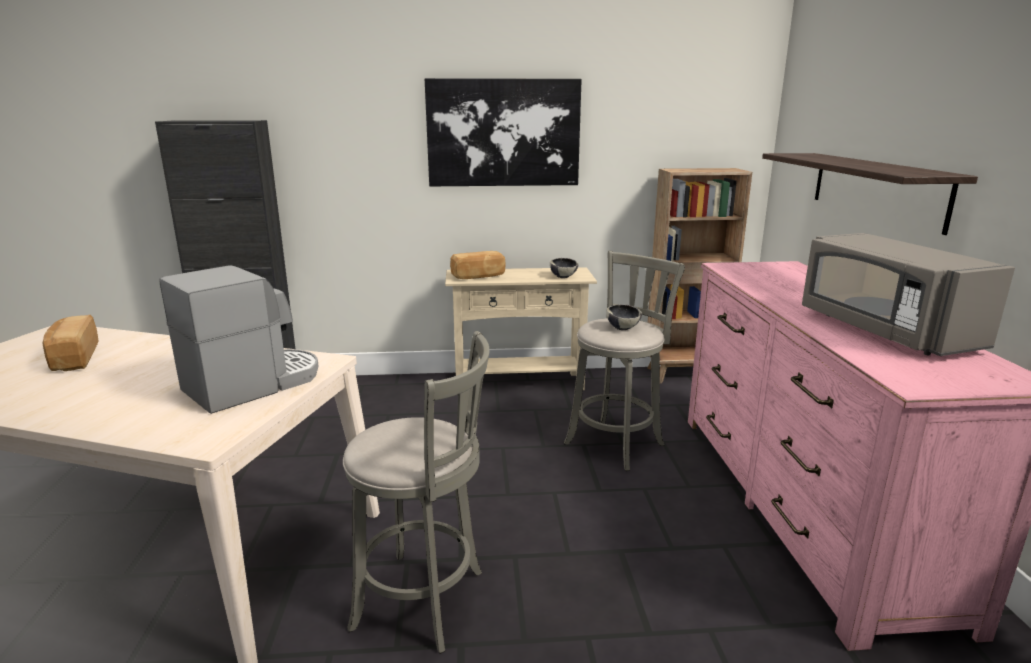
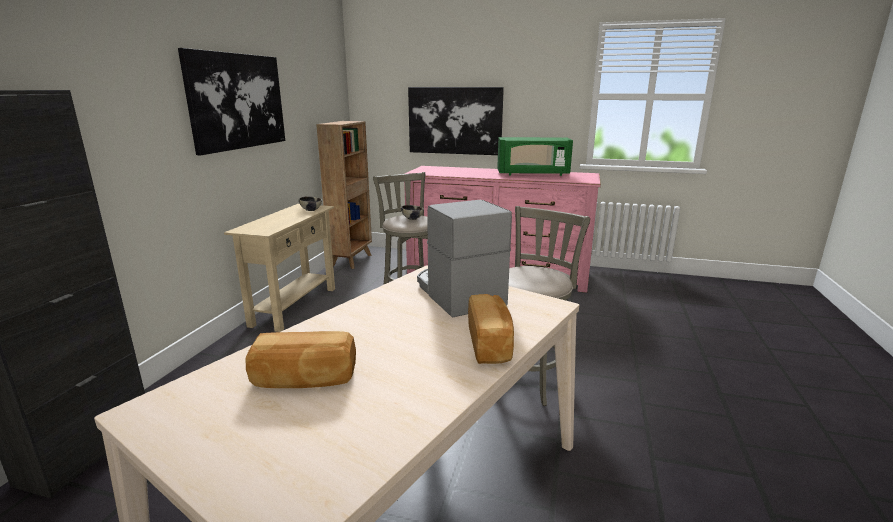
camera: 70 degrees left, 0 degrees up
bread [450,251,506,279] -> bread moved to [468,294,514,364]
shelf [762,153,978,235] -> picture [408,87,504,155]
grey microwave [802,233,1015,356] -> green microwave [497,137,573,176]

